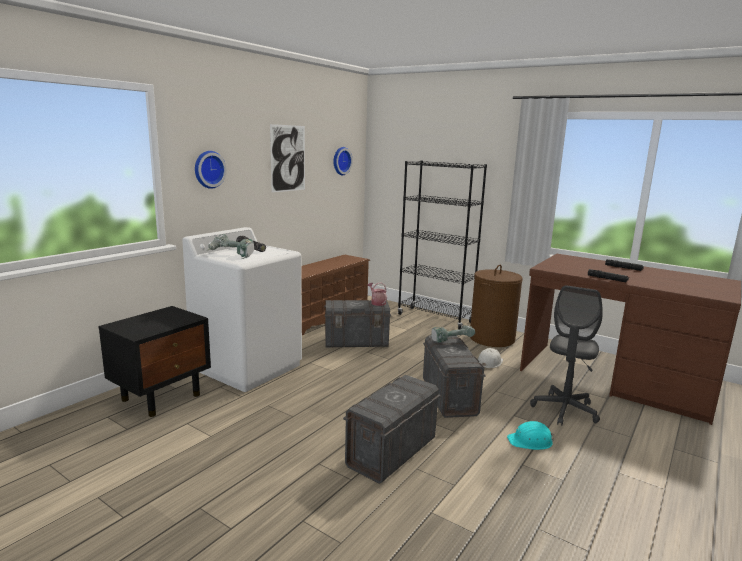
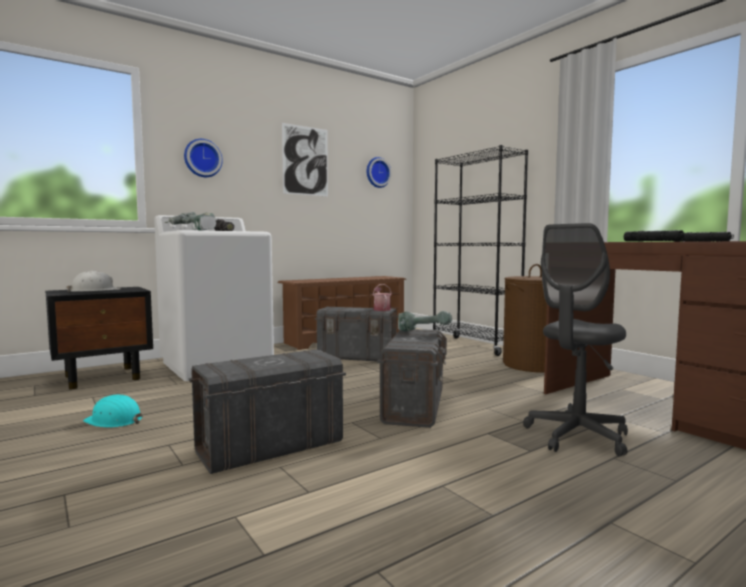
camera: 20 degrees right, 10 degrees down
white hard hat [478,348,503,368] -> white hard hat moved to [66,271,121,292]
turquoise hard hat [507,421,554,450] -> turquoise hard hat moved to [83,395,143,428]

